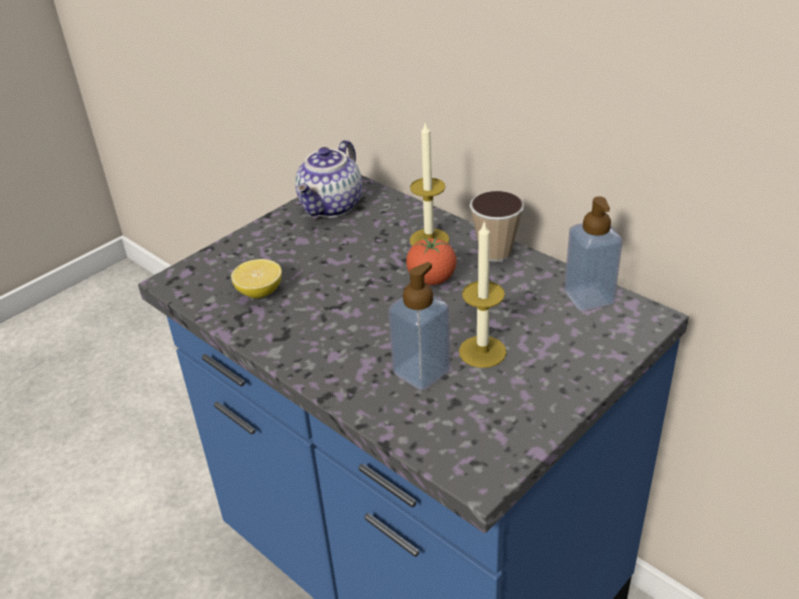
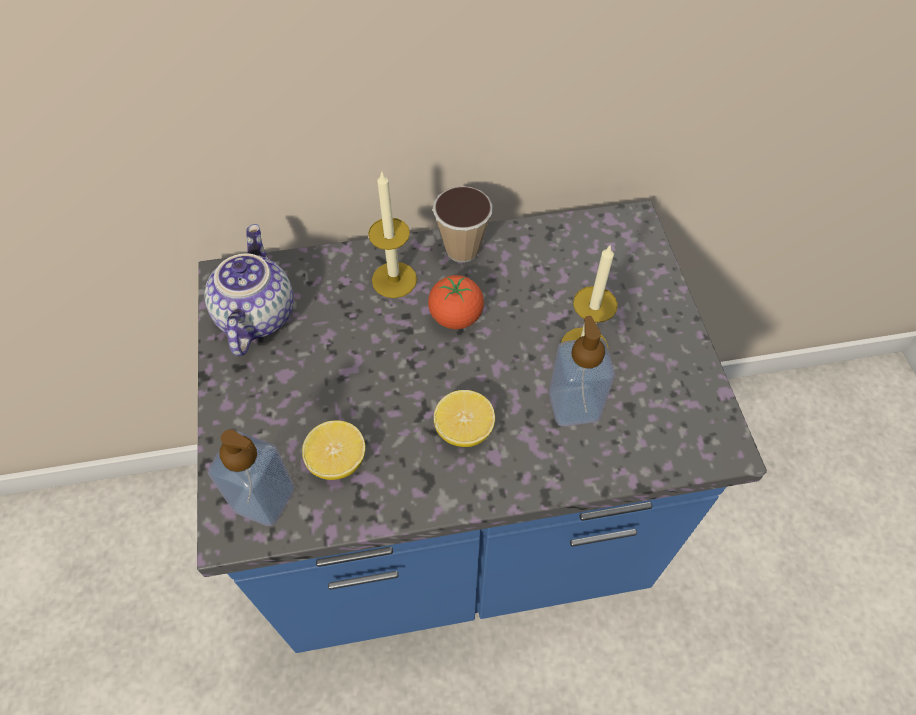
camera: 55 degrees left, 20 degrees up
teapot [295,140,362,218] -> teapot turned 150 degrees counterclockwise [205,224,294,356]
soap dispenser [564,196,623,311] -> soap dispenser moved to [208,429,294,526]
none -> lemon [434,390,495,447]

